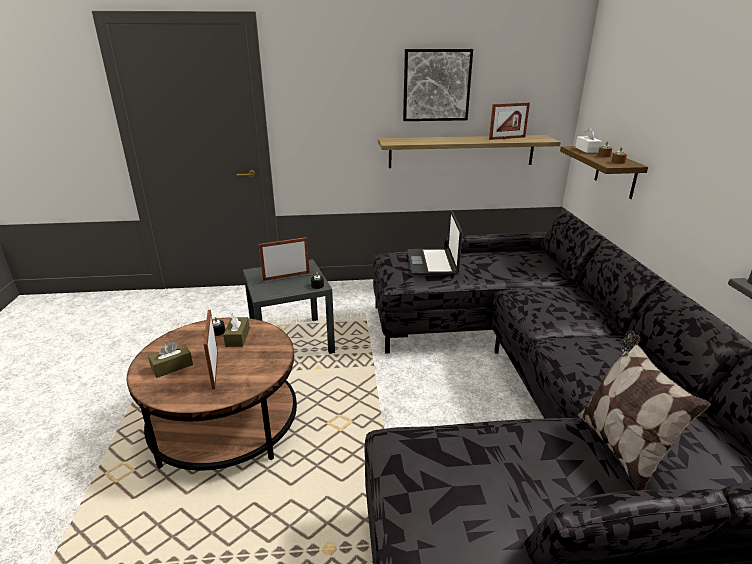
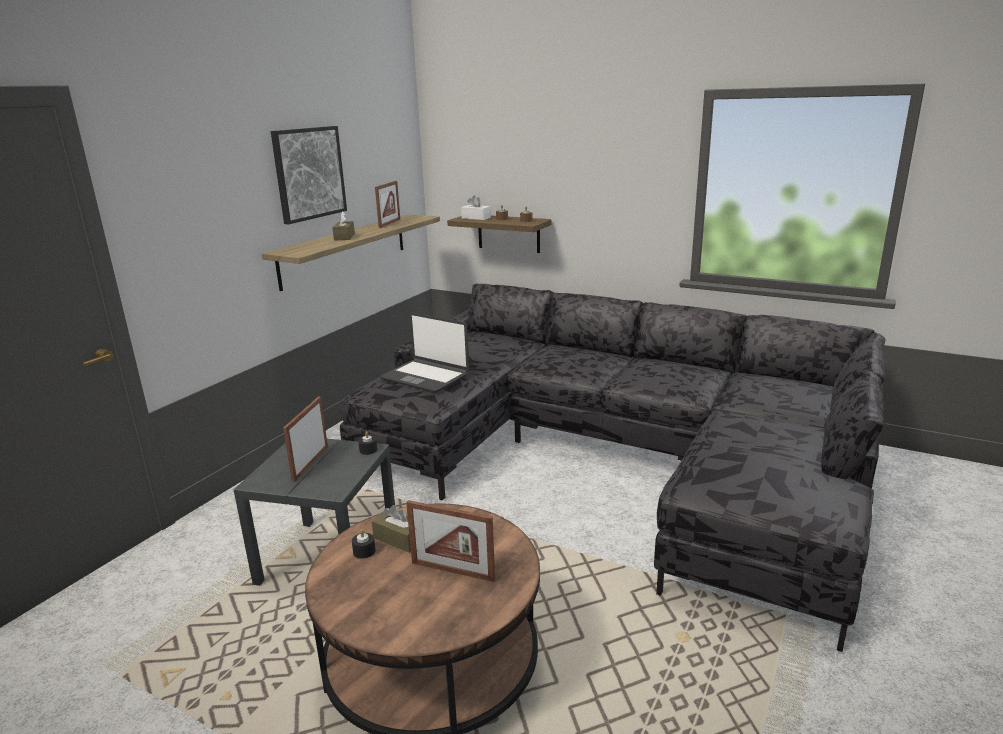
camera: 55 degrees left, 5 degrees down
brown tissue box [148,341,193,378] -> brown tissue box moved to [332,211,355,241]
pillow [577,330,711,490] -> none

